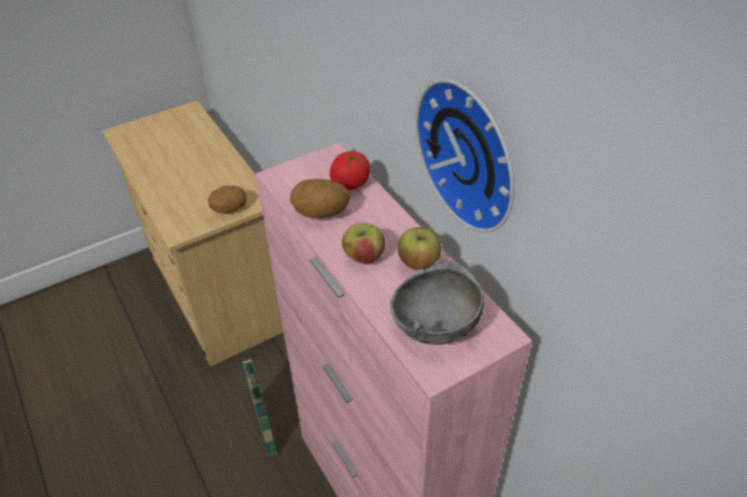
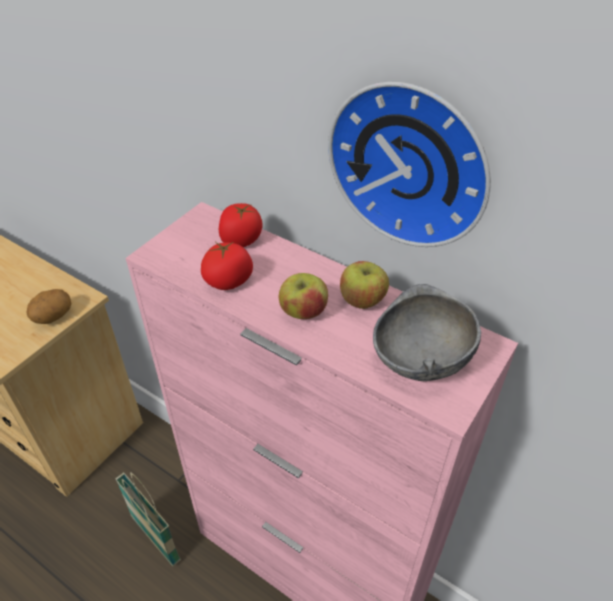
camera: 25 degrees left, 0 degrees up
potato [290,179,350,219] -> tomato [201,241,253,290]

